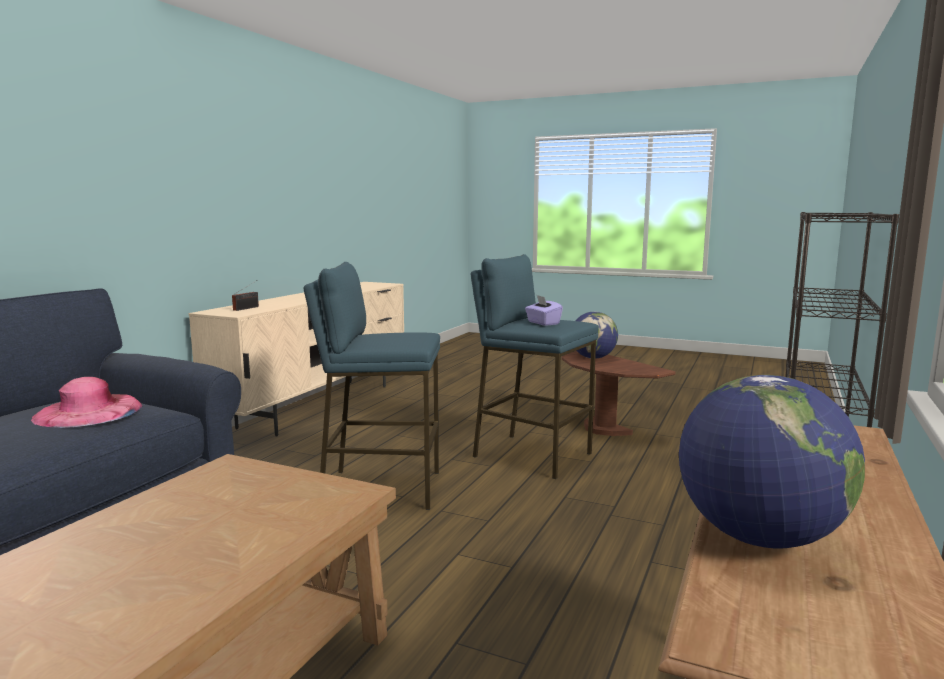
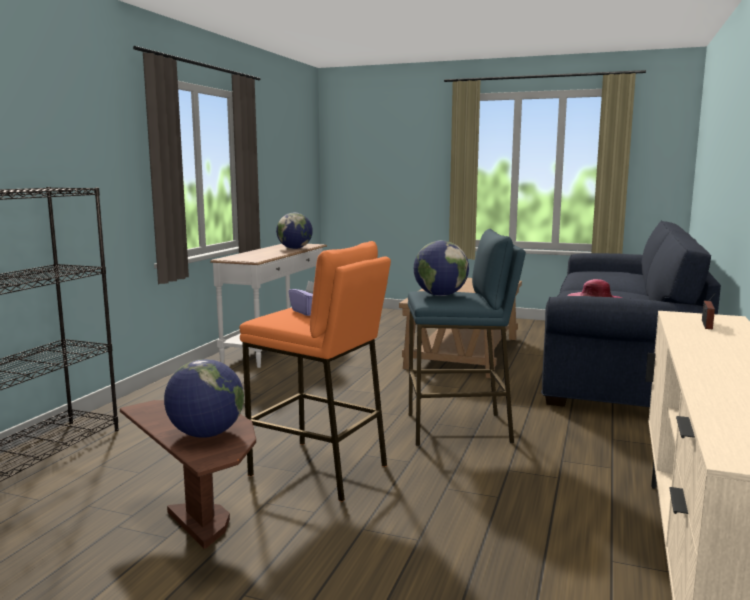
camera: 175 degrees right, 0 degrees up
blue stool [471,254,599,479] -> orange stool [239,241,391,502]
none -> globe [414,241,469,296]

